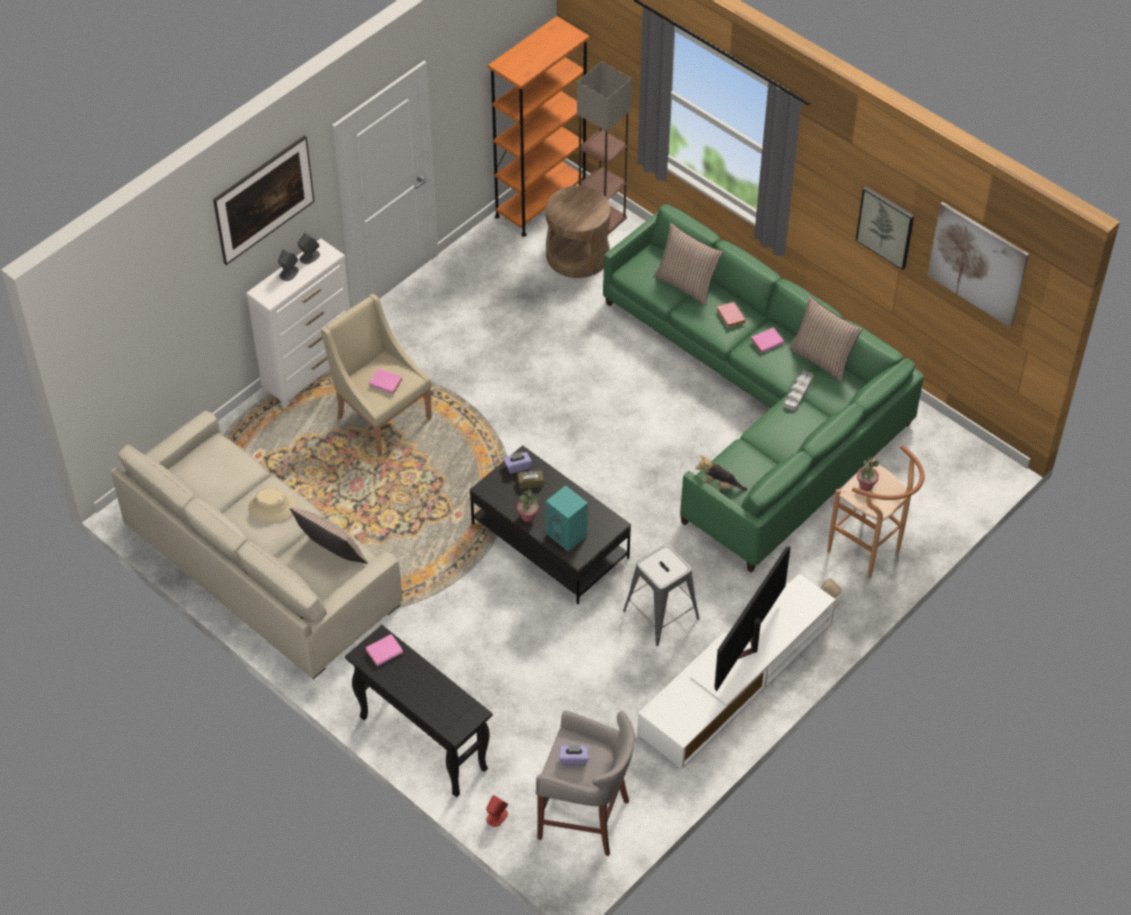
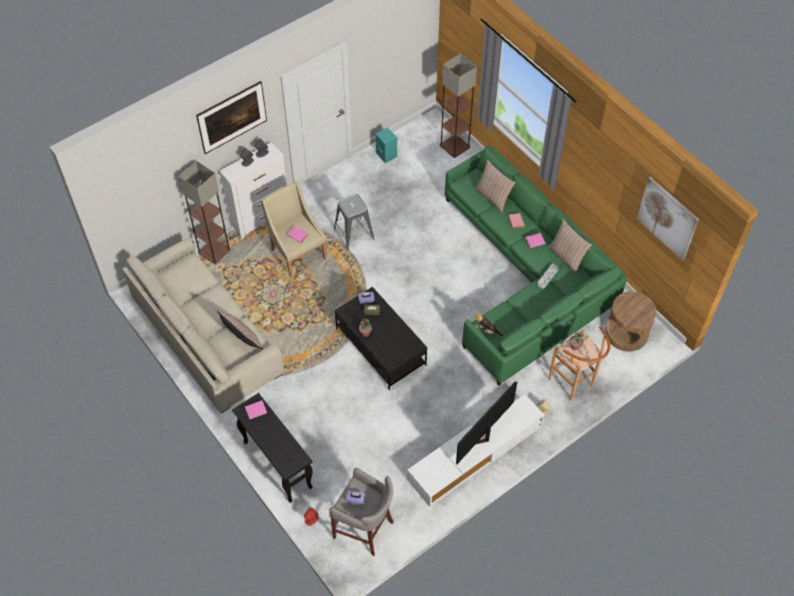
camera: 10 degrees right, 5 degrees up
beige hat [248,488,296,522] -> none
orange bookcase [488,16,590,237] -> none
brown side table [546,186,610,278] -> brown side table moved to [605,291,656,352]
turquoise speaker [546,485,588,551] -> turquoise speaker moved to [376,128,397,163]
grey stool [623,545,700,646] -> grey stool moved to [334,194,374,250]
picture [856,186,914,270] -> none
none -> floor lamp [178,161,230,264]

